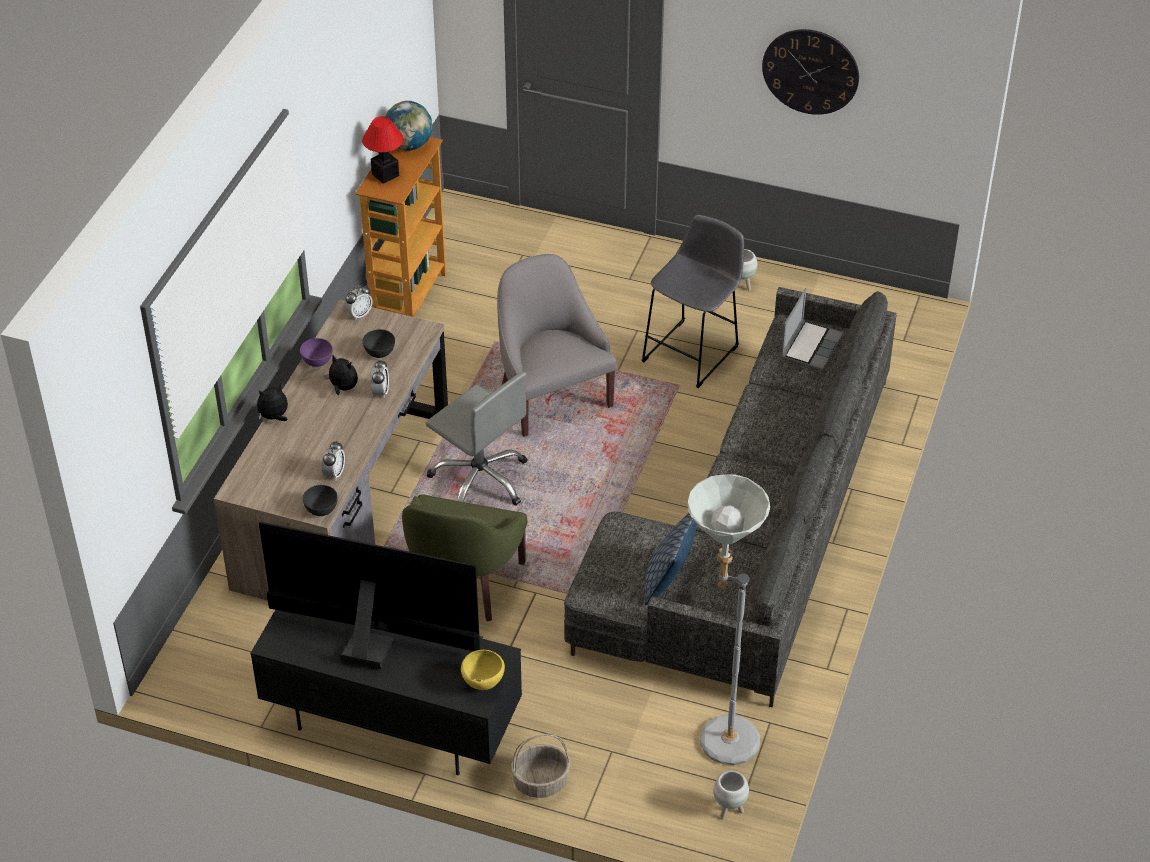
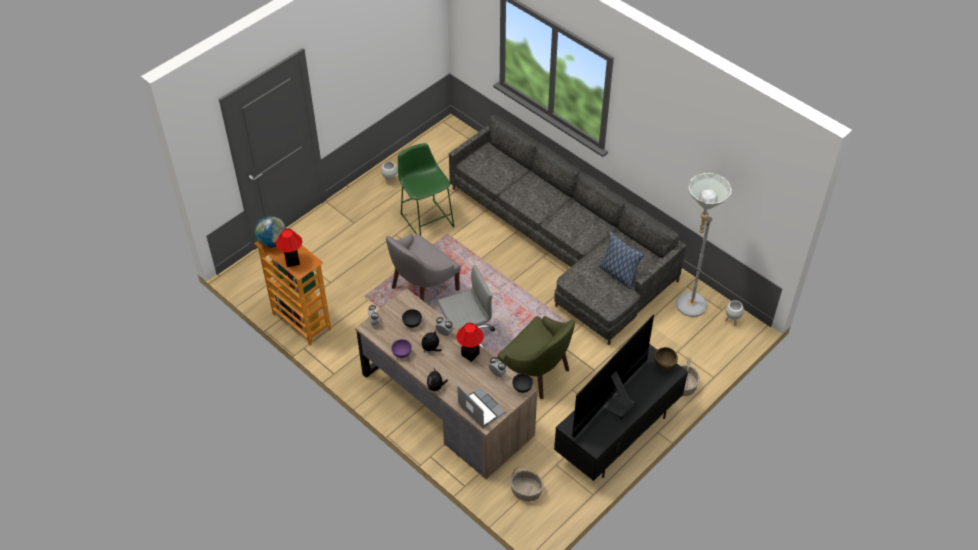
camera: 65 degrees left, 5 degrees up
yellow bowl [461,650,505,690] -> brown bowl [654,347,678,370]
grey armchair [497,254,617,437] -> grey armchair turned 45 degrees counterclockwise [386,234,461,301]
grey stool [641,215,744,388] -> green stool [398,143,455,235]
wall clock [762,29,859,115] -> none
laptop [781,288,843,371] -> laptop moved to [457,386,506,428]
none -> table lamp [456,323,484,362]
none -> basket [510,466,543,501]

